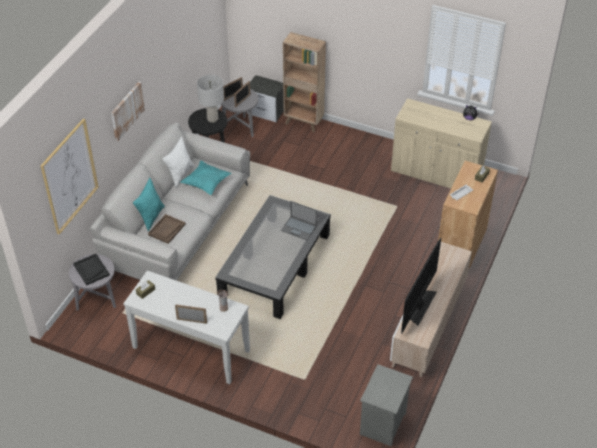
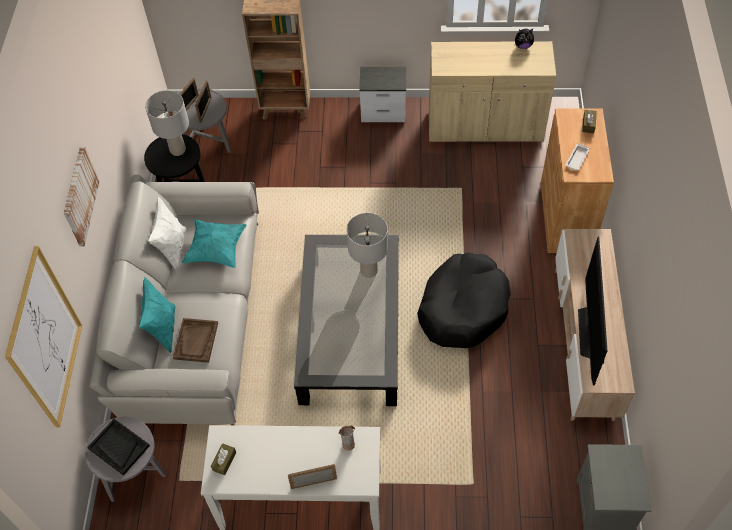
camera: 20 degrees left, 10 degrees up
nightstand [247,75,284,122] -> nightstand moved to [359,67,406,122]
laptop [281,201,317,240] -> grey table lamp [346,213,388,278]
none -> black dog bed [417,252,511,348]

